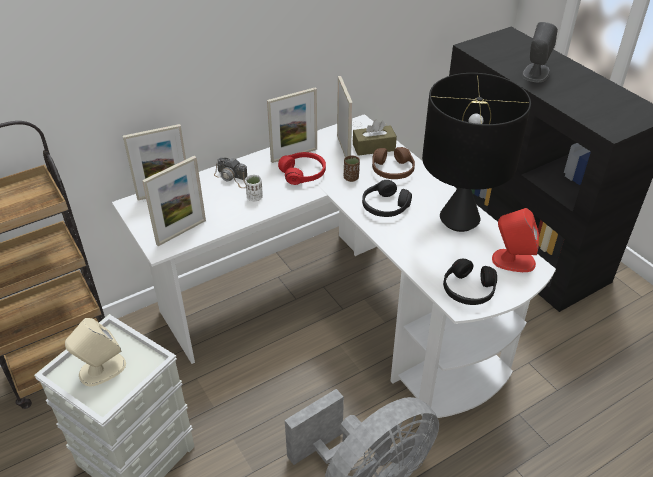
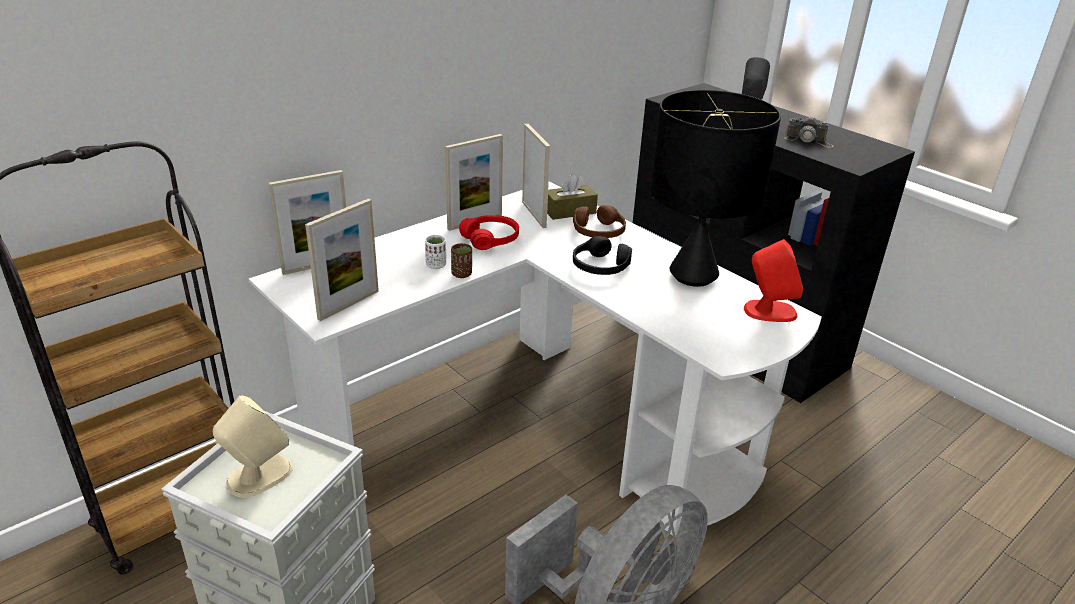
camera: 10 degrees left, 10 degrees down
camera [214,157,247,188] -> camera moved to [785,116,833,147]
brown cup [344,155,360,182] -> brown cup moved to [451,243,472,278]
black headphones [443,259,497,305] -> none

